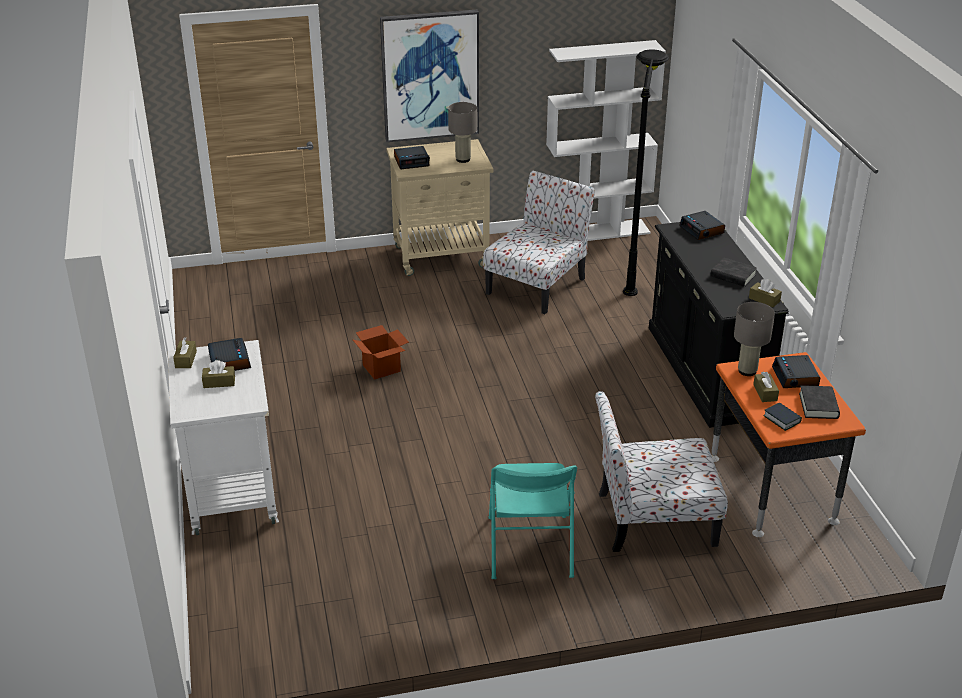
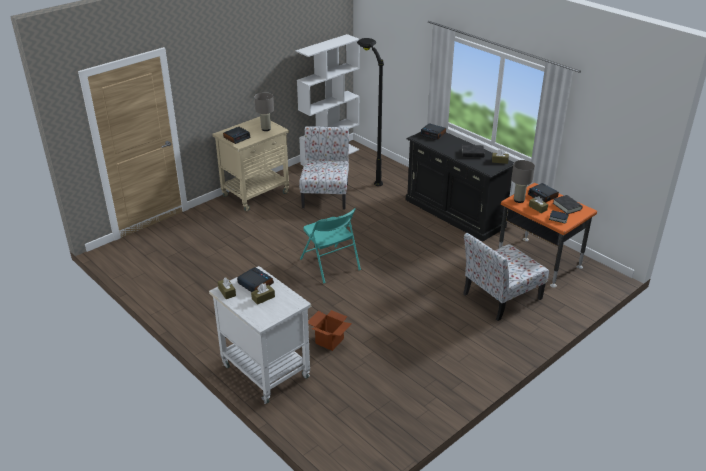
camera: 30 degrees left, 0 degrees up
cardboard box [352,325,409,380] -> cardboard box moved to [308,310,352,351]
picture [380,10,479,142] -> none
turquoise chair [488,463,577,579] -> turquoise chair moved to [300,208,361,284]

